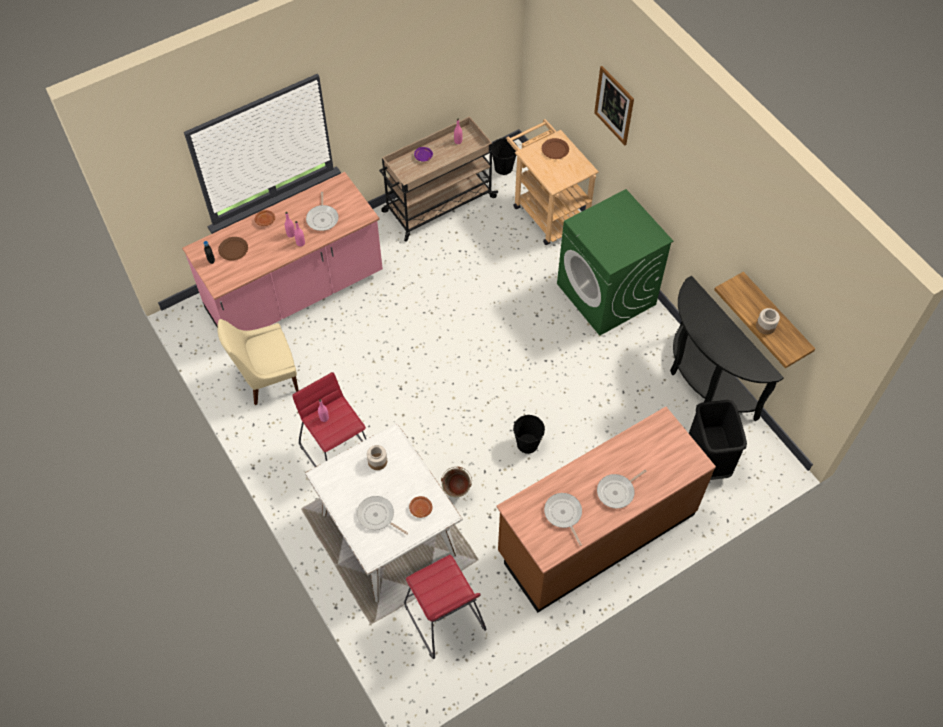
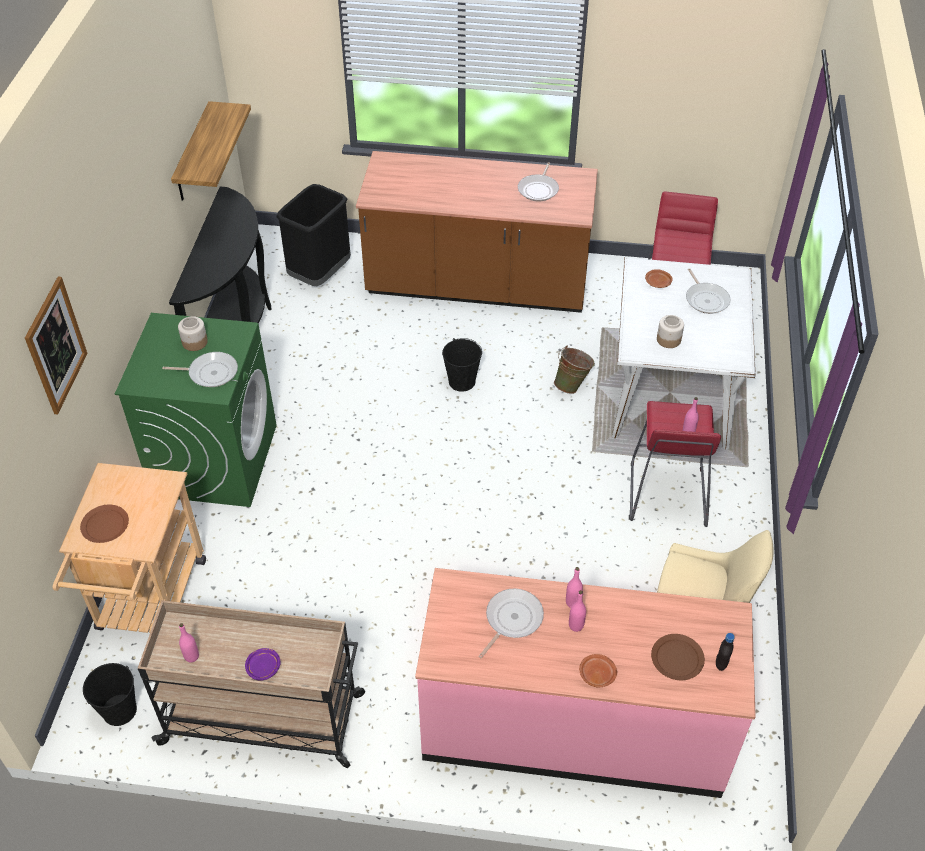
camera: 140 degrees left, 10 degrees down
frying pan [597,470,646,508] -> frying pan moved to [162,352,238,387]
jar [756,308,780,334] -> jar moved to [178,316,208,351]

